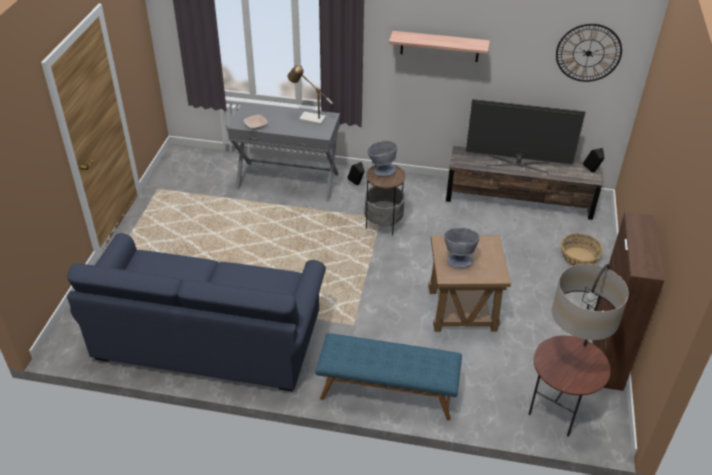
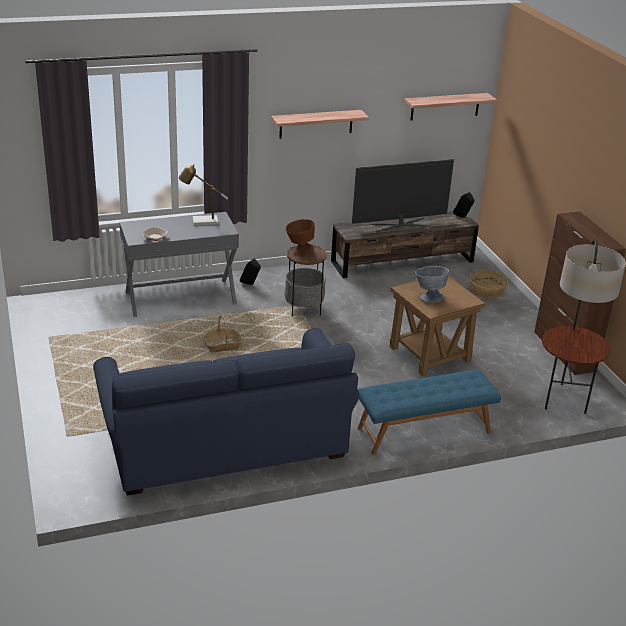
camera: 30 degrees left, 10 degrees down
grey bowl [367,140,397,176] -> brown bowl [286,219,315,255]
wall clock [556,24,622,82] -> shelf [404,93,497,121]
none -> basket [202,315,243,352]

